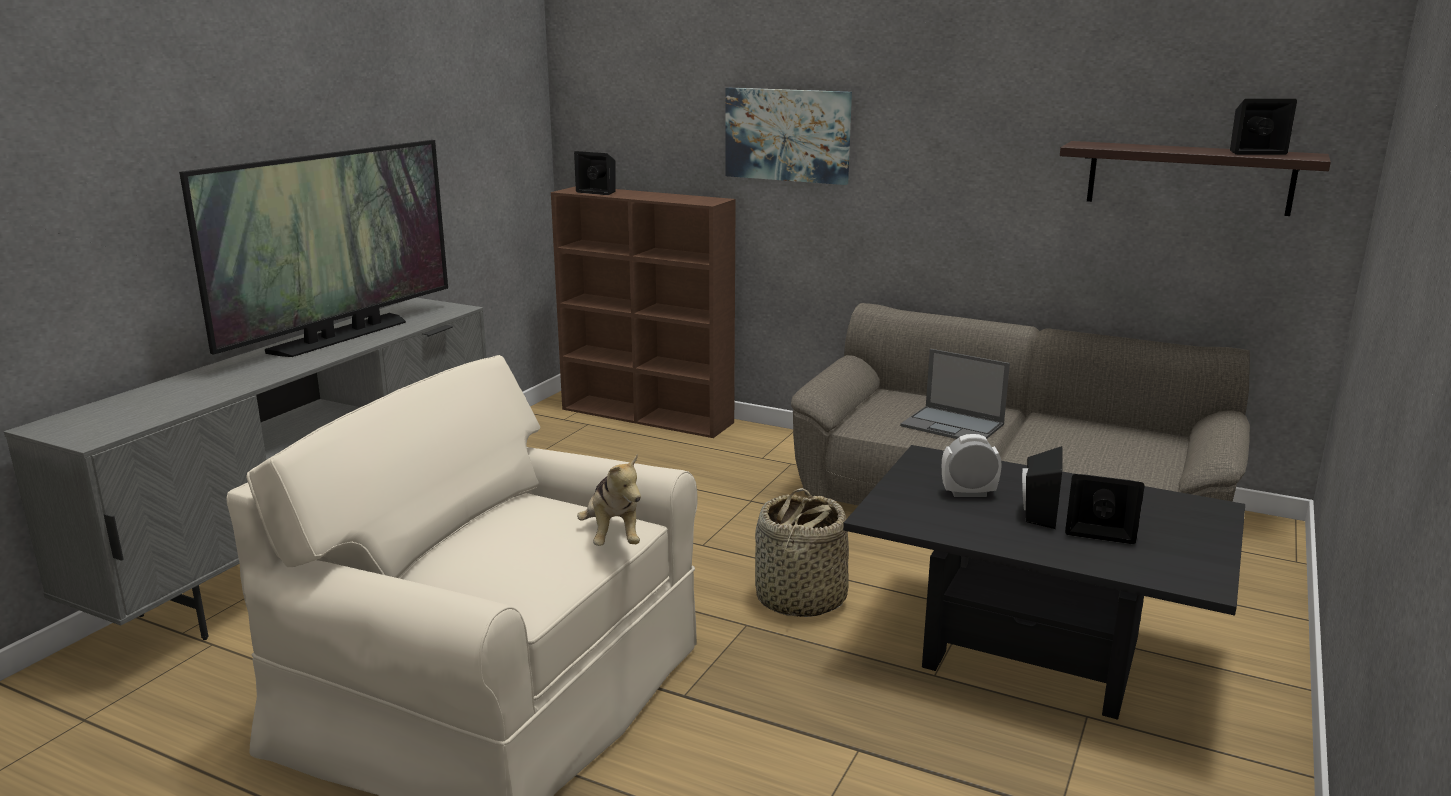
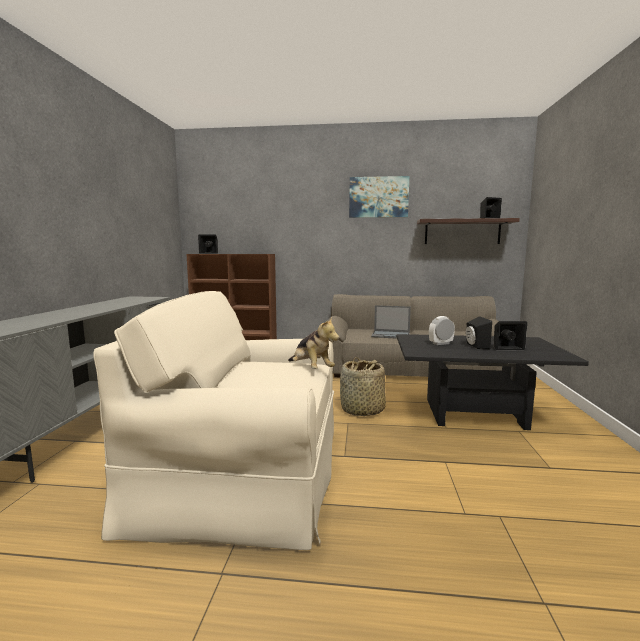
camera: 20 degrees left, 10 degrees down
television [179,140,448,357] -> none
picture [725,88,852,185] -> picture moved to [349,176,409,218]

